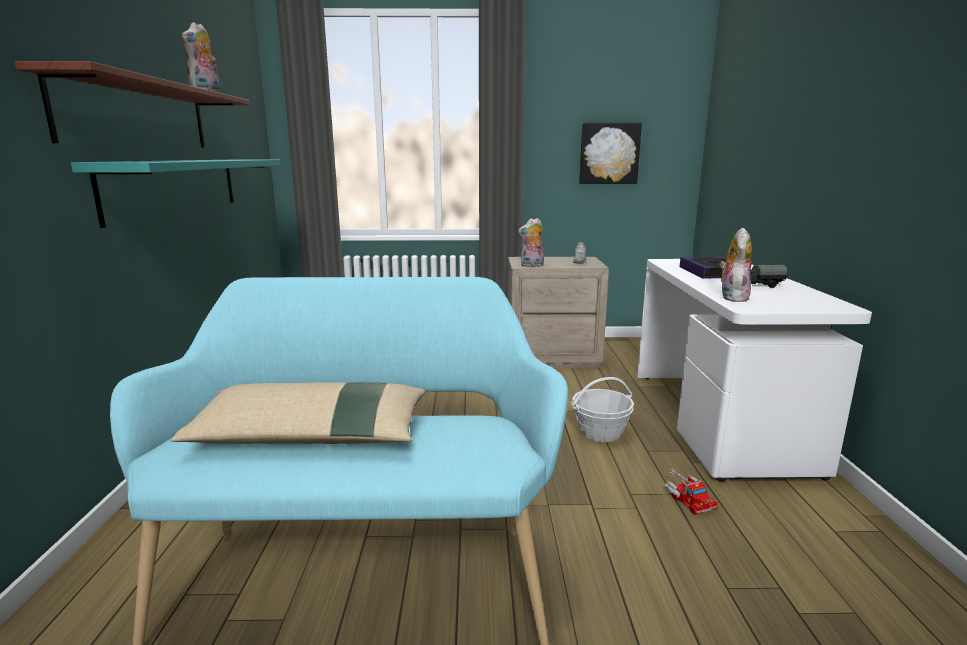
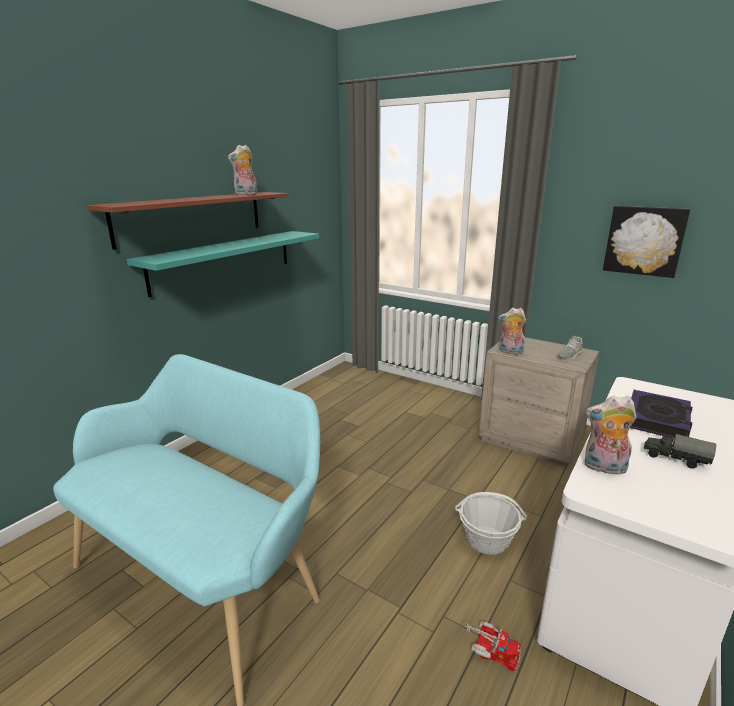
camera: 35 degrees right, 5 degrees up
beige pillow [171,382,425,444] -> none
toy truck [665,468,718,515] -> toy truck turned 75 degrees counterclockwise [464,621,521,671]
plush toy [719,228,752,302] -> plush toy turned 135 degrees counterclockwise [584,396,637,477]

